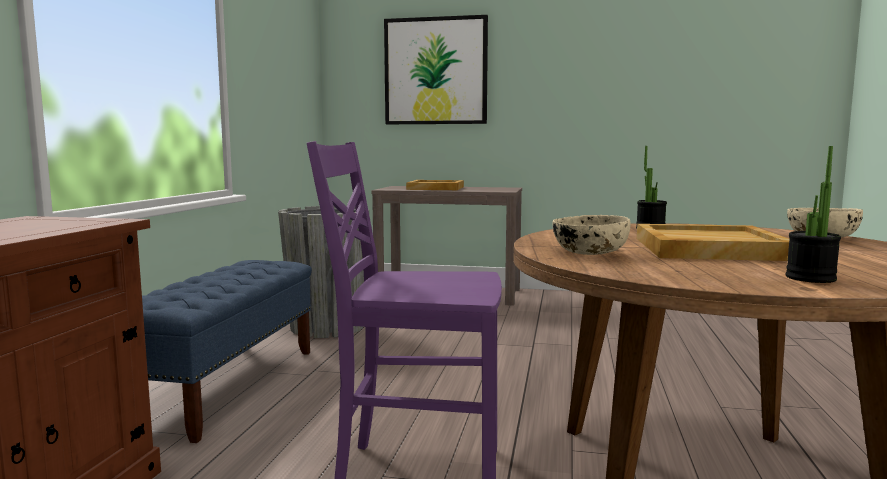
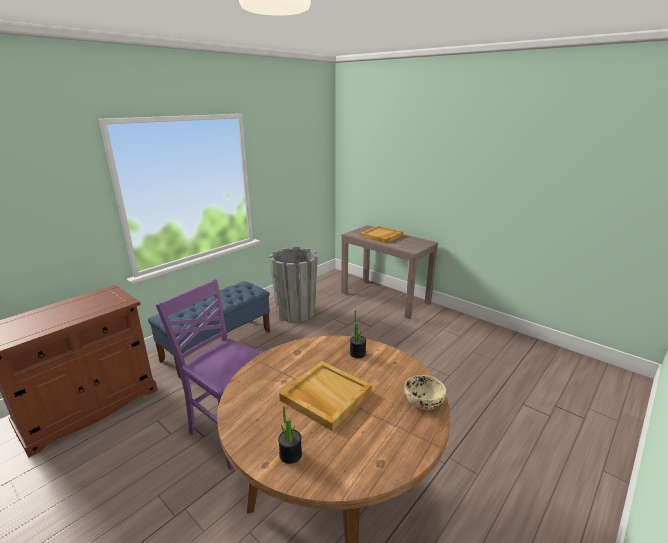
camera: 30 degrees right, 15 degrees up
picture [384,15,488,124] -> none
beige bowl [553,215,631,255] -> none

